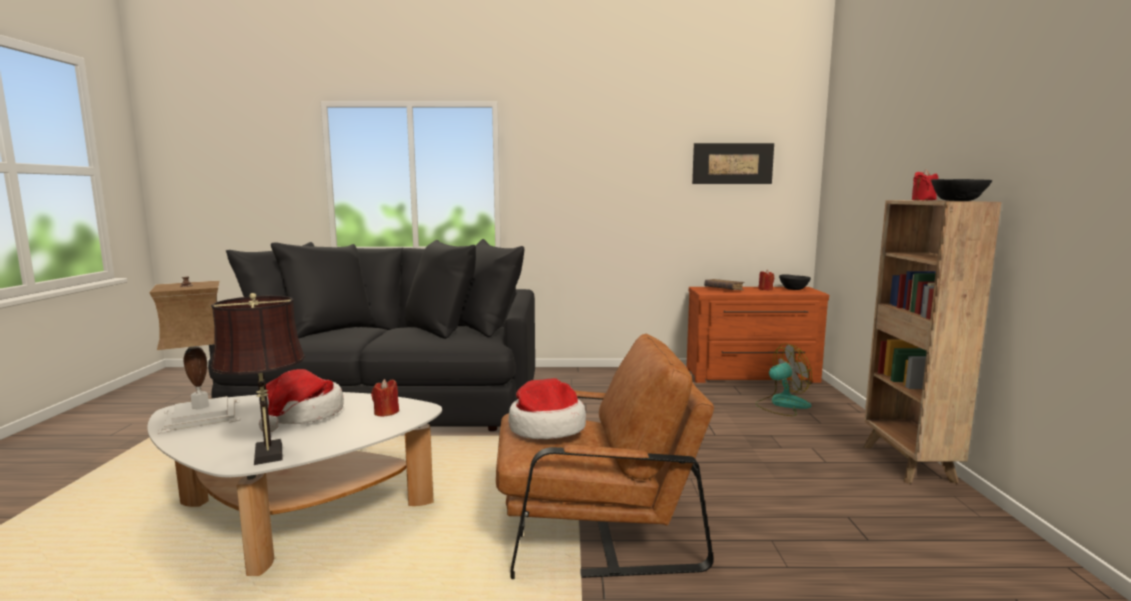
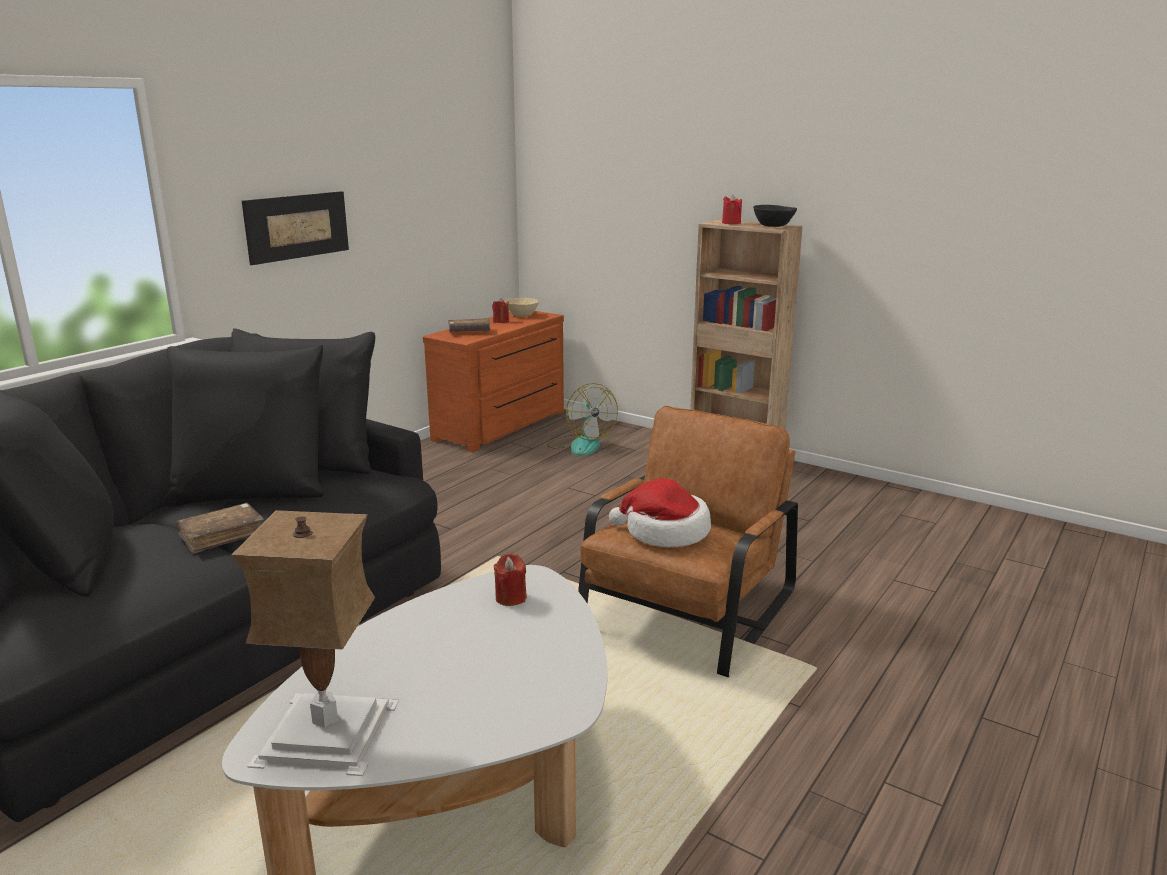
camera: 55 degrees left, 10 degrees up
brown table lamp [211,293,305,465] -> none
hat [259,369,344,432] -> none
picture [692,143,774,184] -> picture moved to [242,191,349,265]
fan [755,343,812,416] -> fan turned 135 degrees clockwise [547,383,618,456]
black bowl [779,274,811,290] -> beige bowl [505,298,539,317]
none -> brown book [177,503,264,554]

